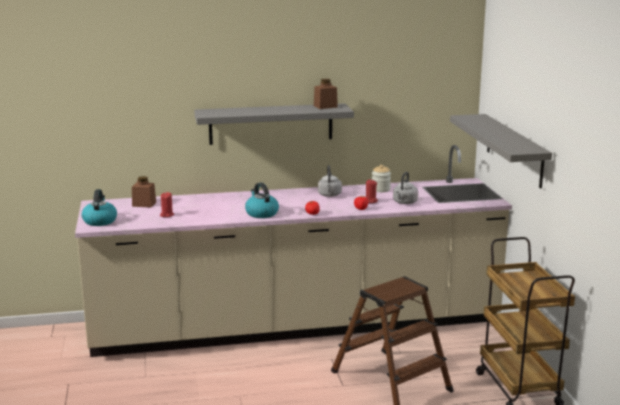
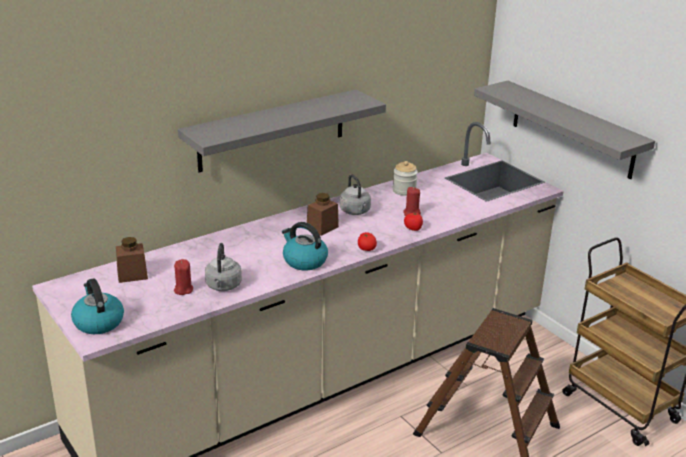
camera: 25 degrees left, 10 degrees up
brown jar [314,79,338,109] -> brown jar moved to [307,193,339,236]
grey kettle [393,172,418,204] -> grey kettle moved to [205,243,242,291]

